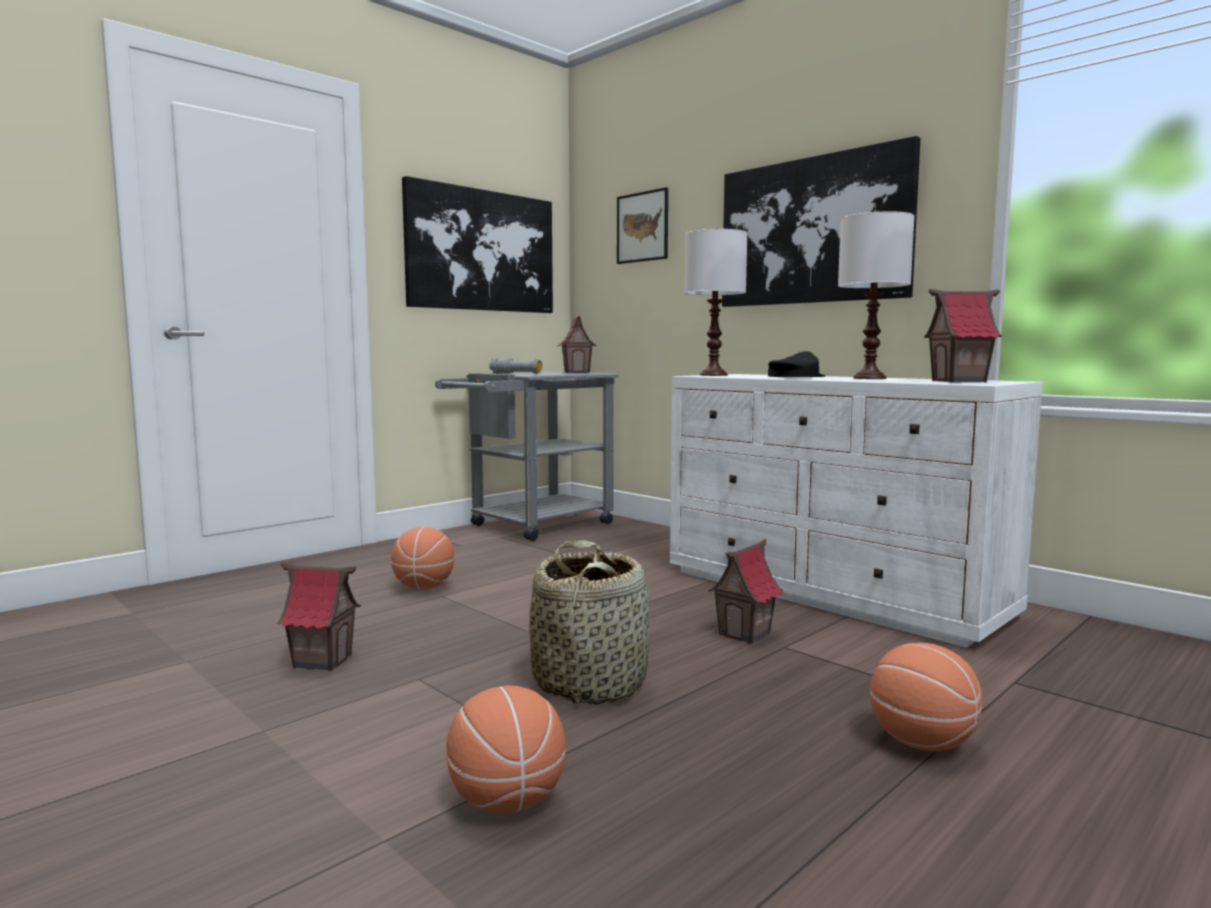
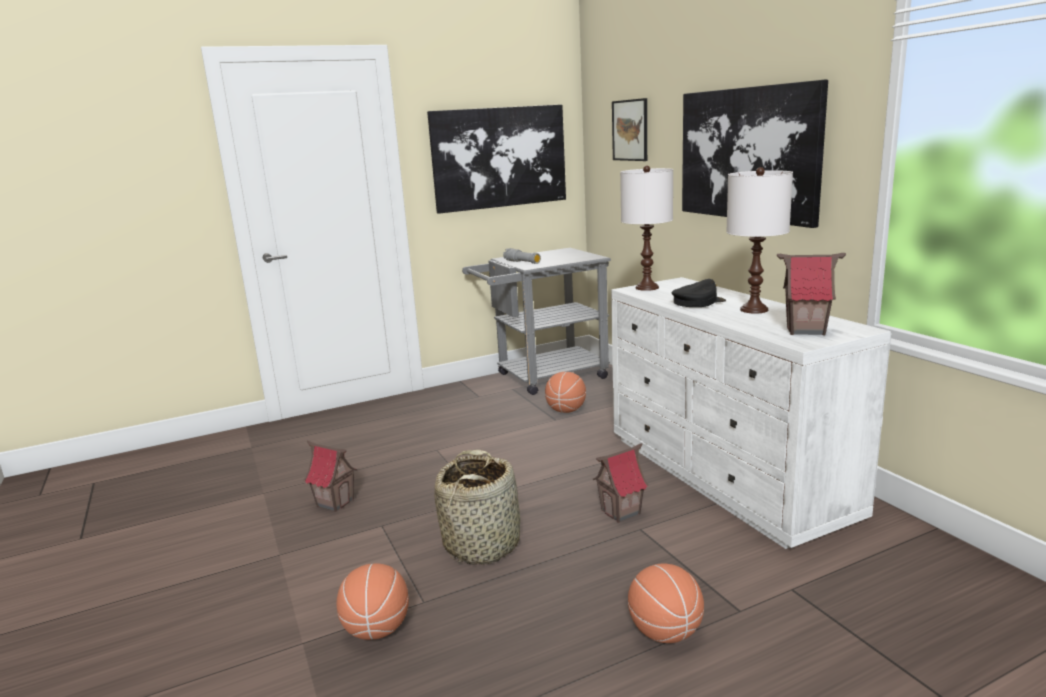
camera: 20 degrees right, 10 degrees up
basketball [391,527,454,589] -> basketball moved to [545,372,586,413]
toy house [558,315,597,373] -> none

